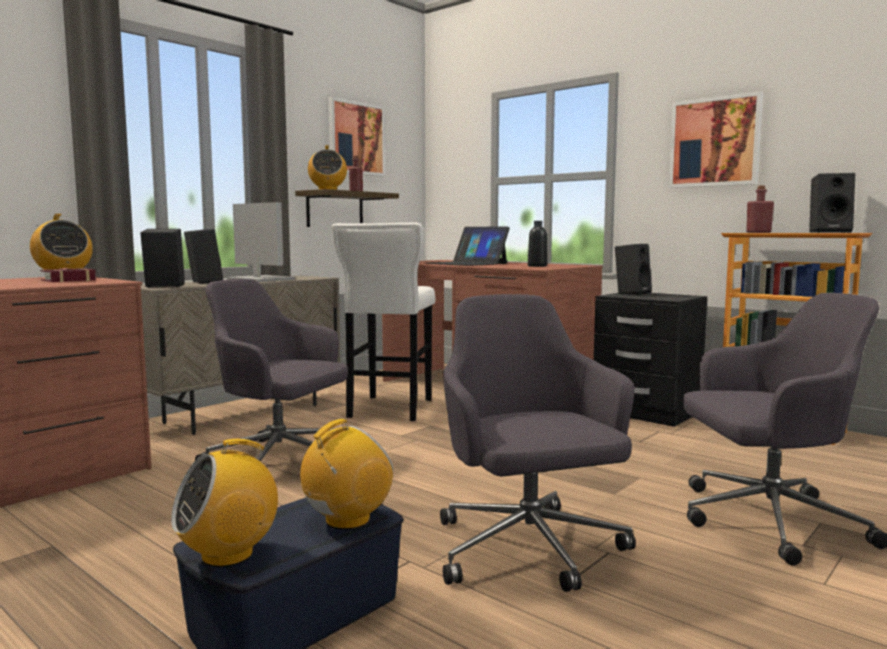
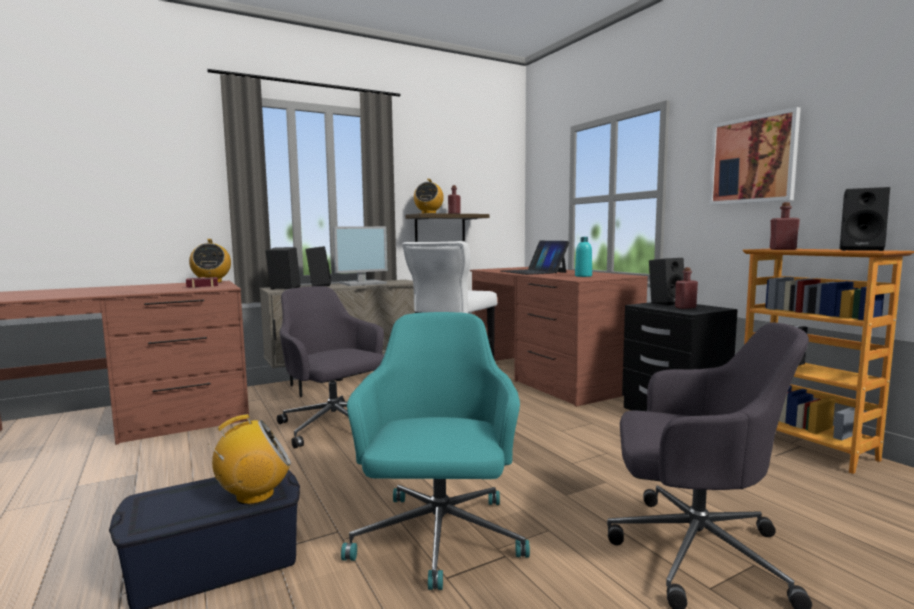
camera: 20 degrees right, 0 degrees up
radio [171,439,278,567] -> none
monitor [227,202,295,282] -> monitor turned 90 degrees clockwise [333,226,387,286]
picture [328,97,386,177] -> none
grey office chair [440,294,636,592] -> turquoise office chair [341,312,530,590]
black bottle [528,221,547,267] -> turquoise bottle [575,237,592,277]
none -> red bottle [675,267,698,309]

